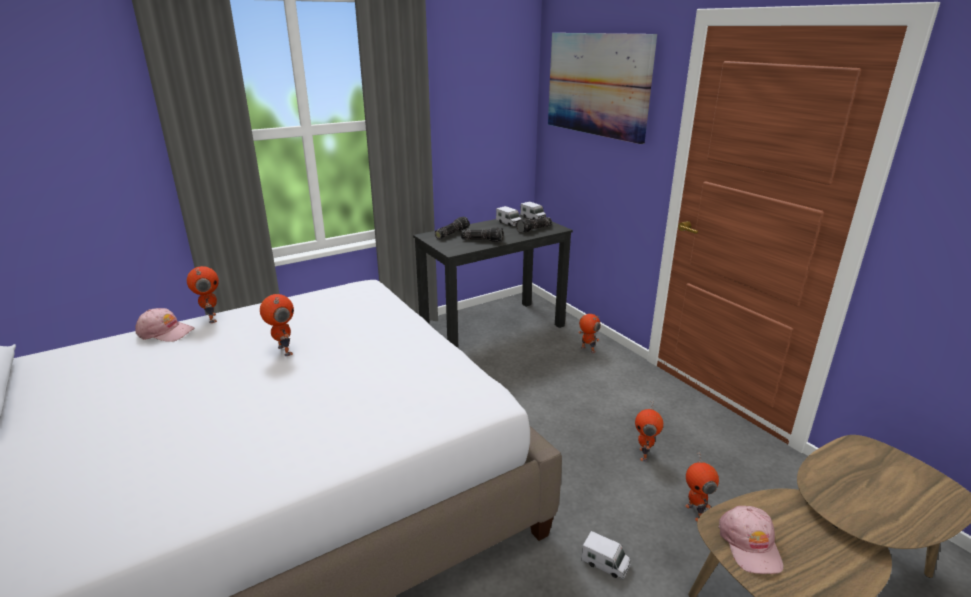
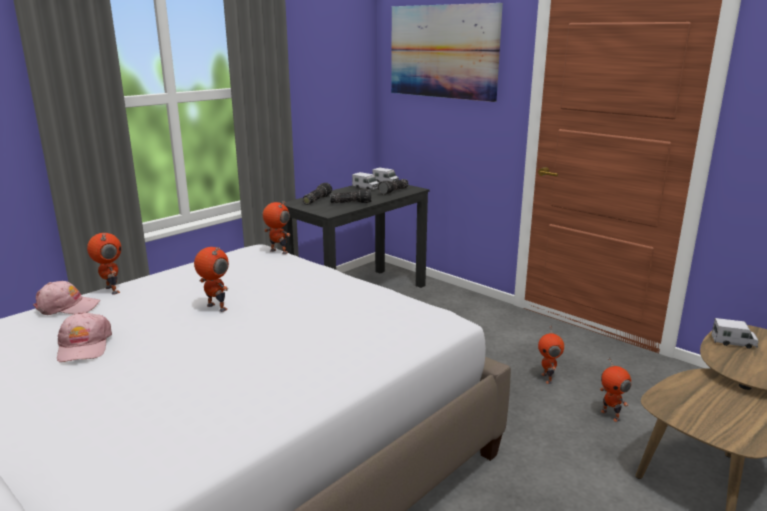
camera: 15 degrees left, 5 degrees down
toy robot [578,314,601,353] -> toy robot moved to [263,201,291,254]
toy truck [581,531,630,580] -> toy truck moved to [712,318,759,349]
pink cap [718,506,784,574] -> pink cap moved to [57,312,112,362]

